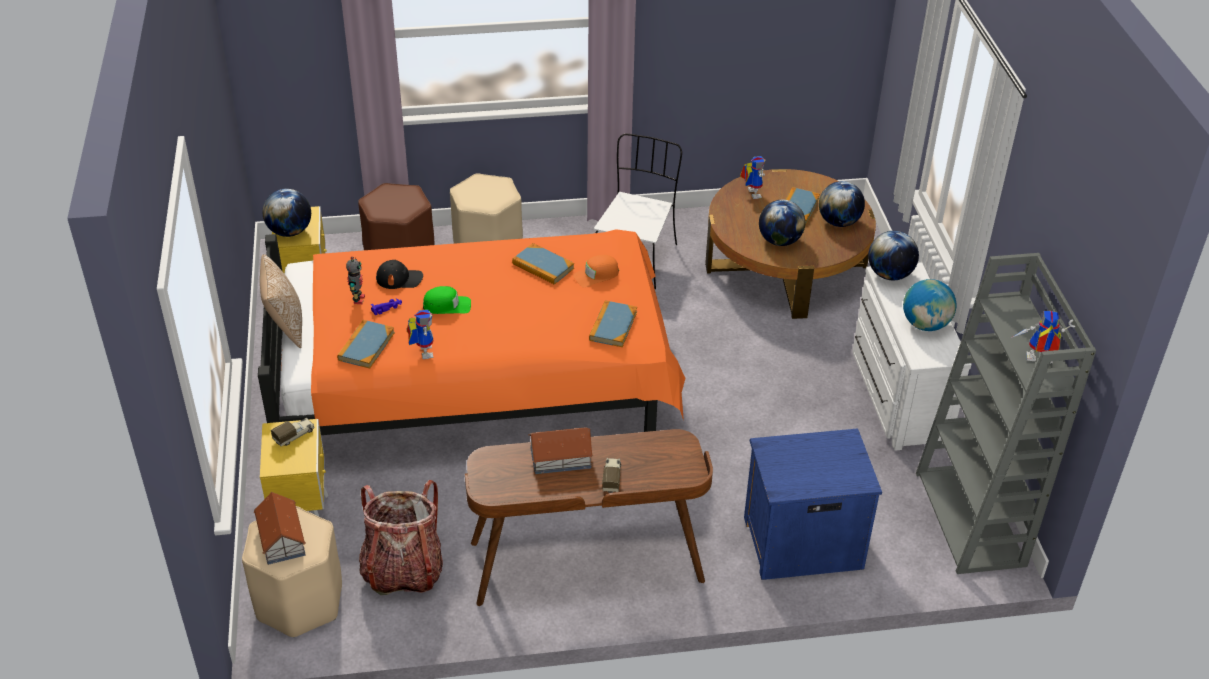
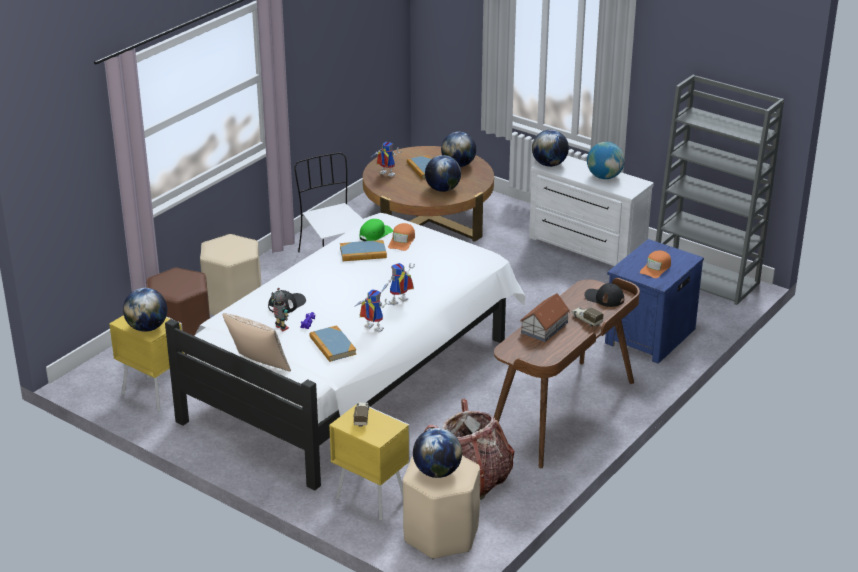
camera: 45 degrees left, 10 degrees down
toy house [254,492,306,565] -> globe [413,428,462,478]
orange bed [258,229,685,435] -> white bed [165,213,525,491]
green cap [423,286,471,314] -> green cap moved to [359,219,393,241]
book [589,300,637,347] -> none
toy robot [1011,311,1075,363] -> toy robot moved to [381,263,415,306]
none -> black cap [584,283,624,307]
none -> orange cap [640,250,671,278]

